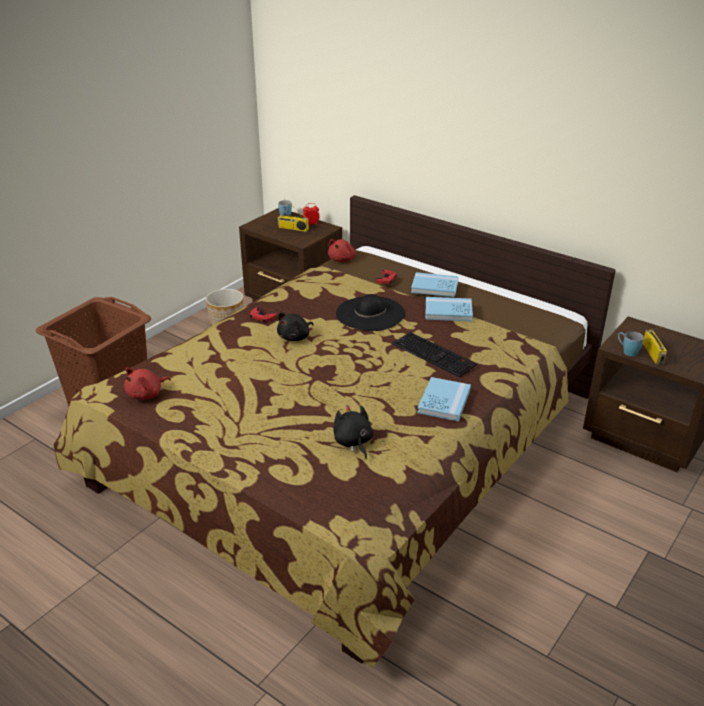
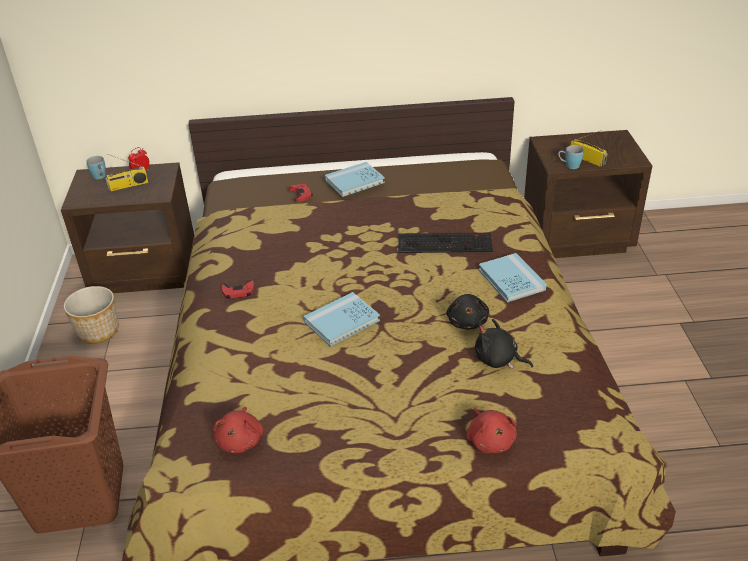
camera: 40 degrees left, 5 degrees up
black plush toy [277,312,313,341] -> black plush toy moved to [446,294,489,329]
red plush toy [328,239,356,262] -> red plush toy moved to [466,408,517,453]
black hat [336,294,405,331] -> none
blue book [425,297,473,321] -> blue book moved to [304,292,380,347]

